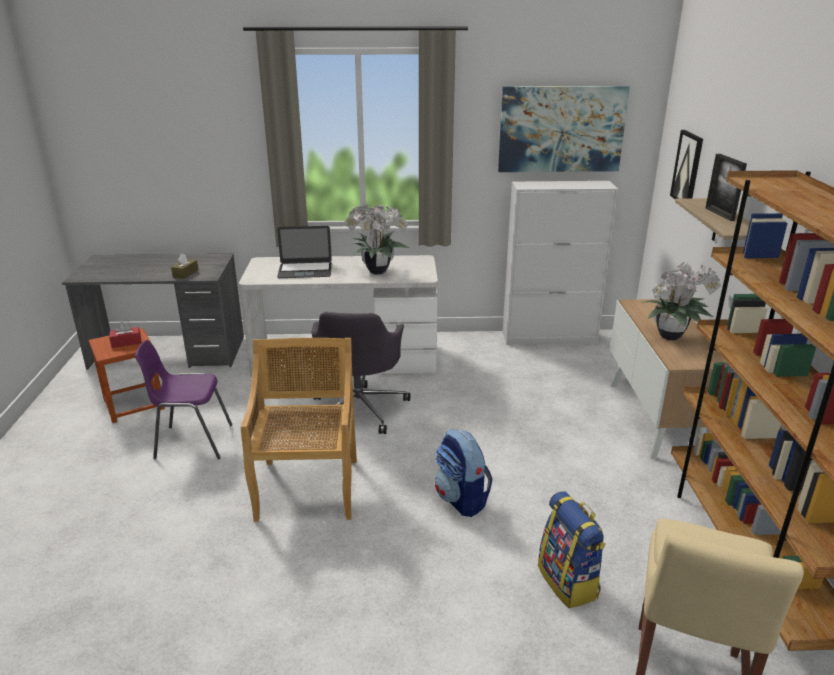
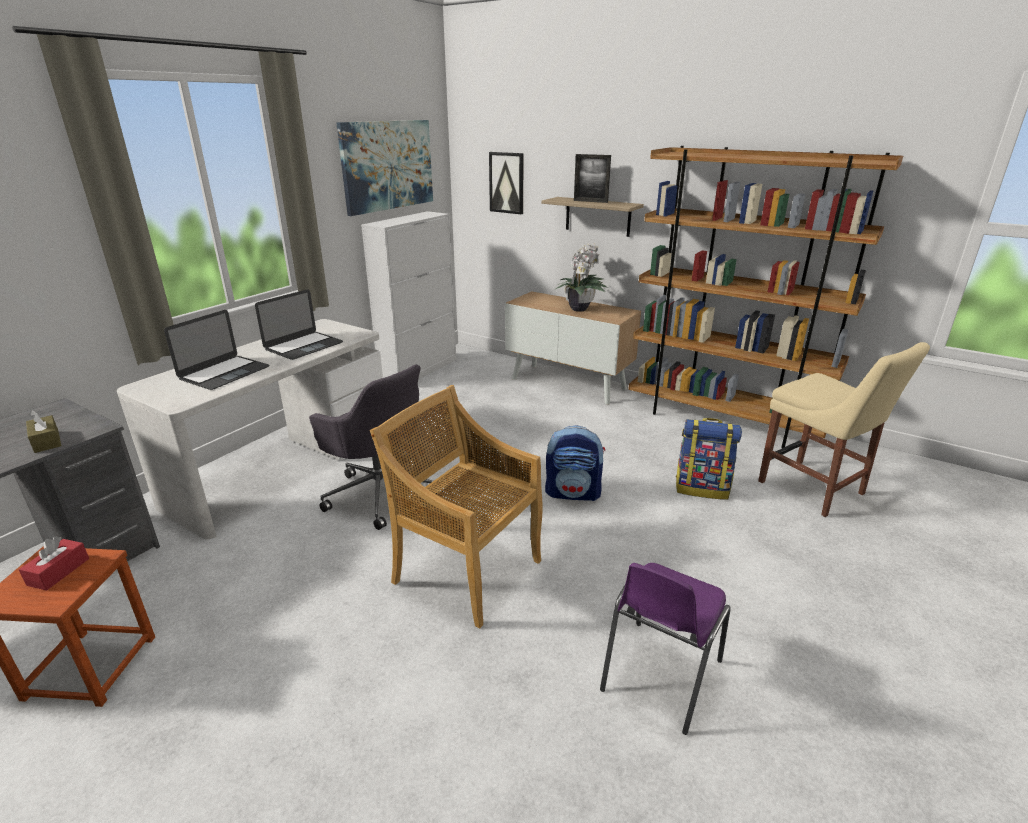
camera: 55 degrees left, 0 degrees up
purple chair [135,340,233,459] -> purple chair moved to [600,563,731,735]
potted plant [344,203,409,274] -> laptop [255,289,343,360]

